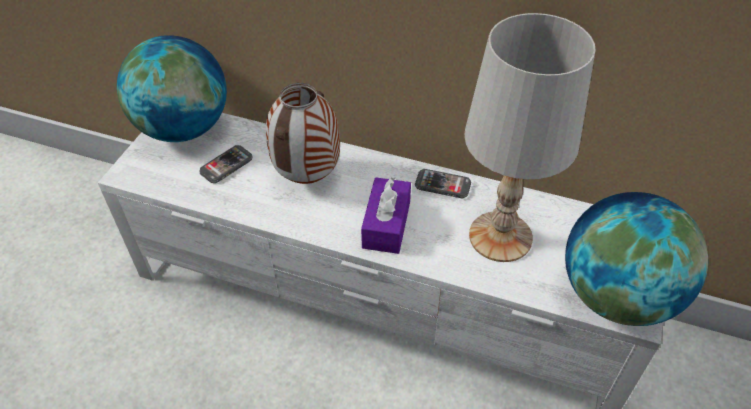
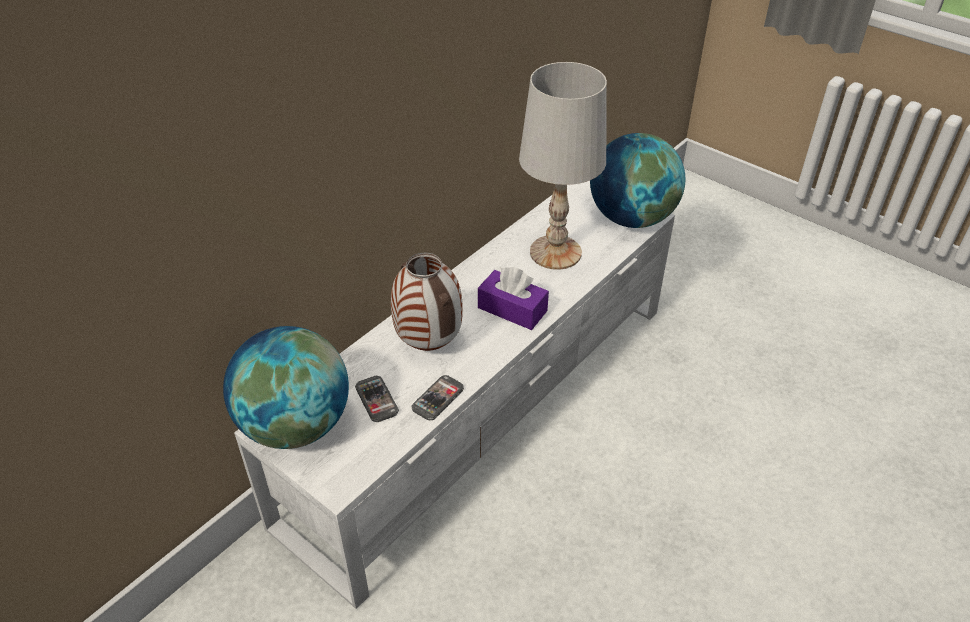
camera: 70 degrees left, 5 degrees down
phone [415,169,471,198] -> phone moved to [411,375,464,420]

